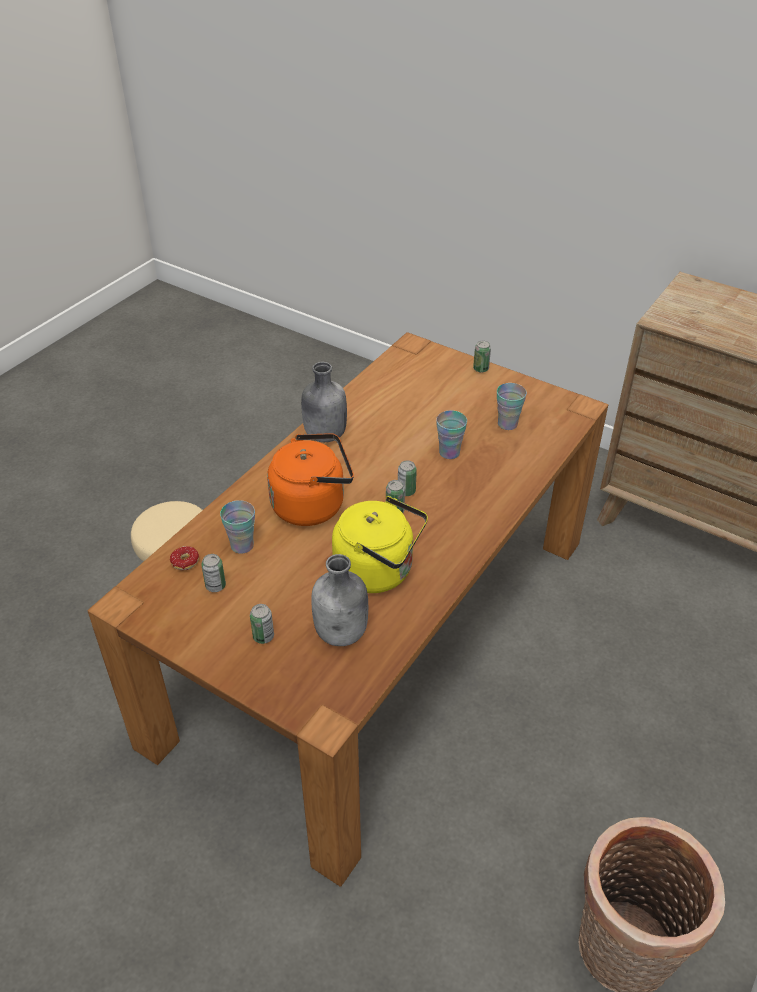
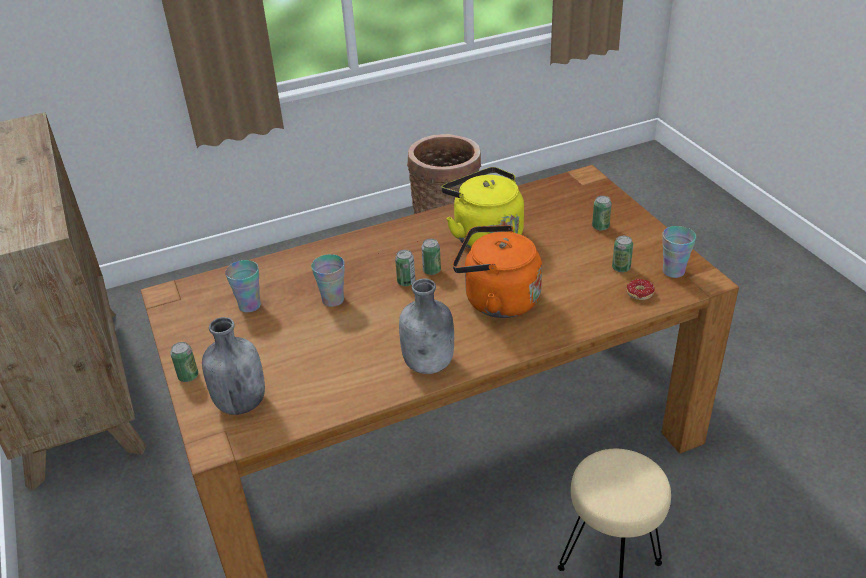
camera: 145 degrees left, 5 degrees down
cup [220,500,255,554] -> cup moved to [662,226,696,278]
grey bottle [311,554,368,646] -> grey bottle moved to [202,317,265,415]

